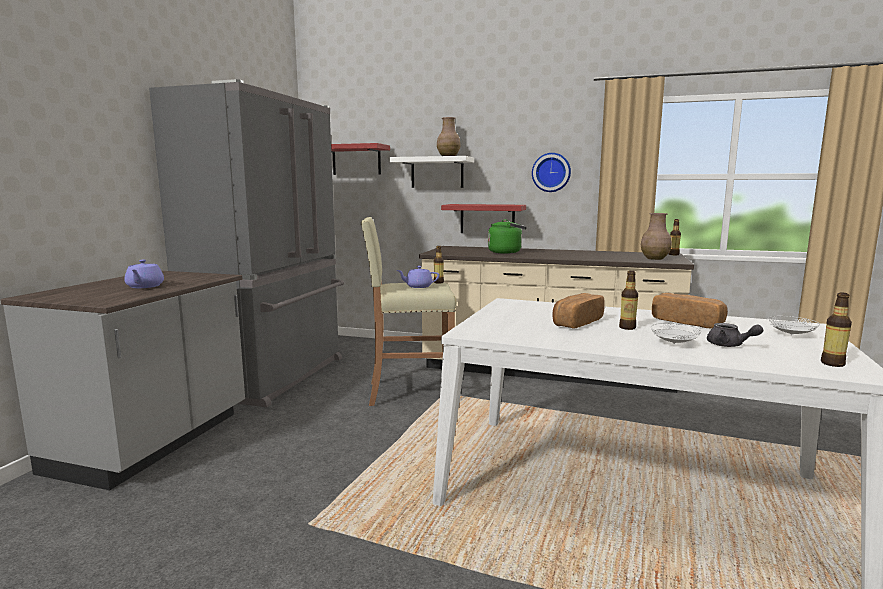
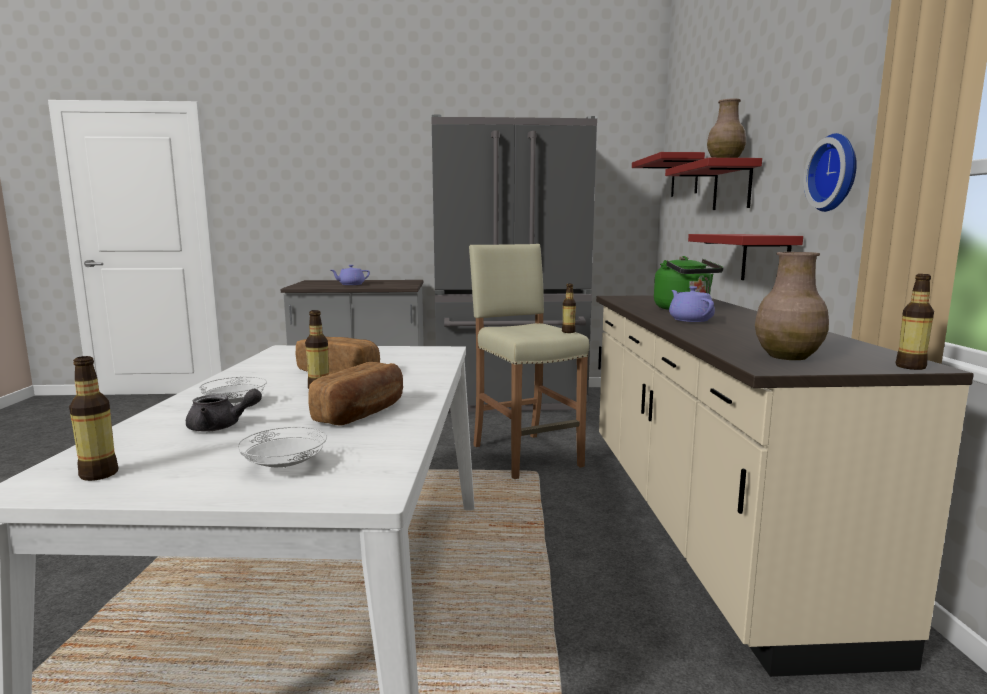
camera: 70 degrees right, 0 degrees up
white shelf [389,156,474,188] -> red shelf [665,158,762,210]
purple teapot [397,266,439,288] -> purple teapot moved to [669,286,715,322]
grey teapot [707,323,763,347] -> grey teapot turned 120 degrees counterclockwise [186,389,262,432]

